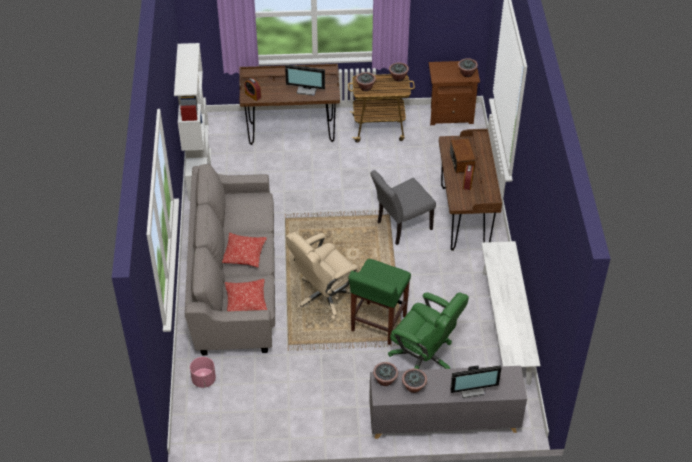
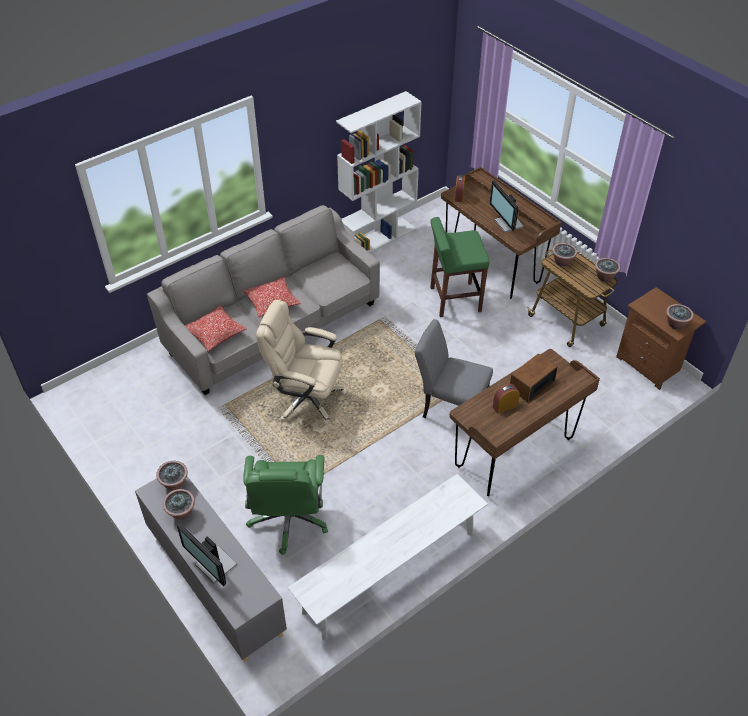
camera: 55 degrees right, 0 degrees up
pink planter [190,357,216,388] -> none
green stool [348,259,411,345] -> green stool moved to [430,217,490,317]

